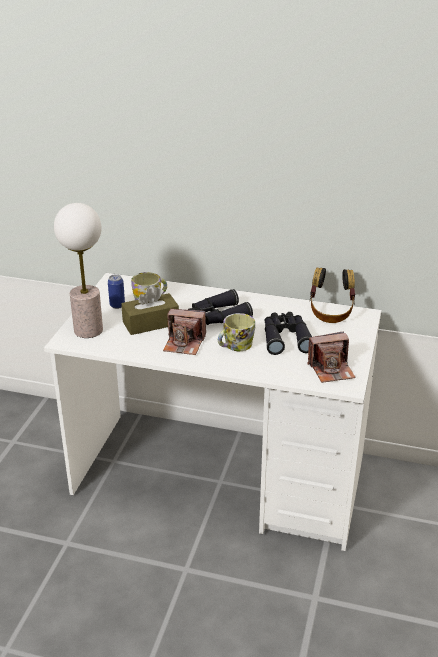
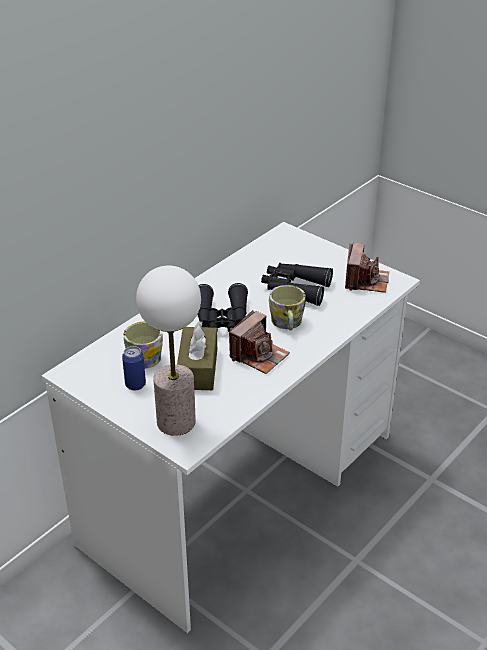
camera: 65 degrees left, 5 degrees up
headphones [310,267,355,323] -> none

